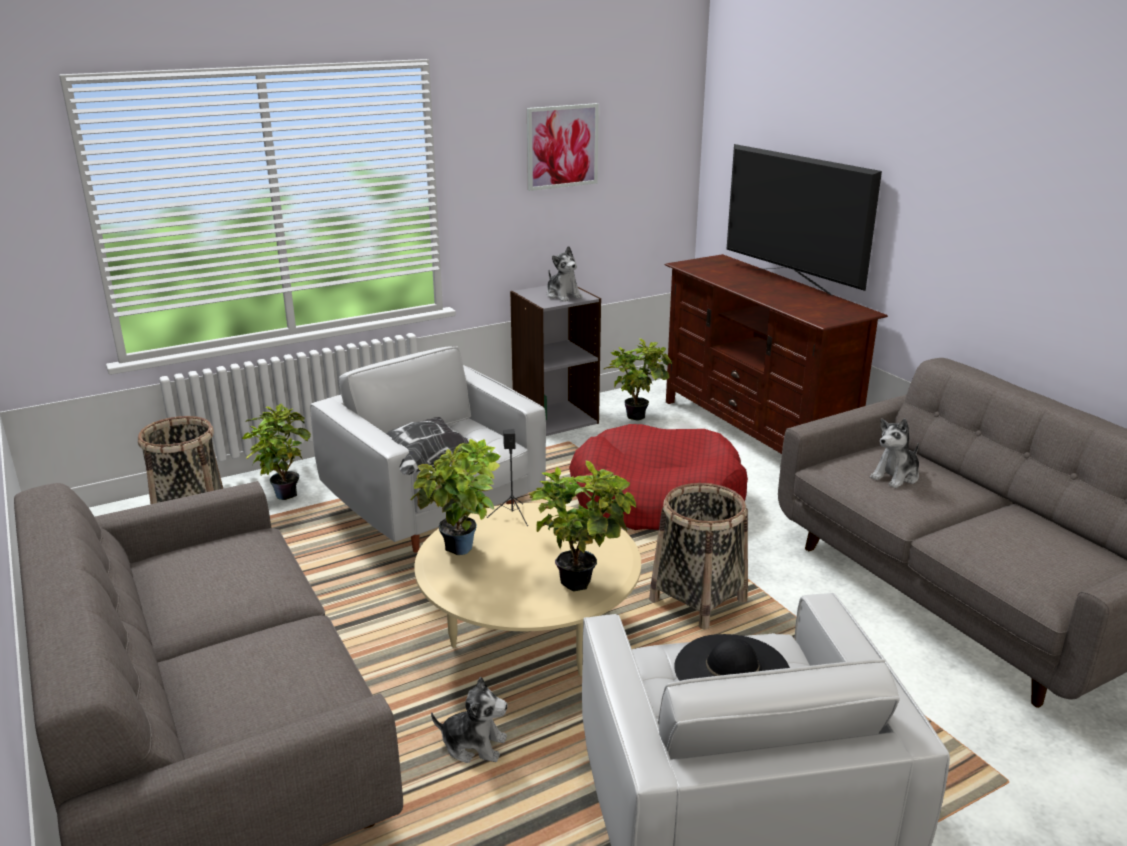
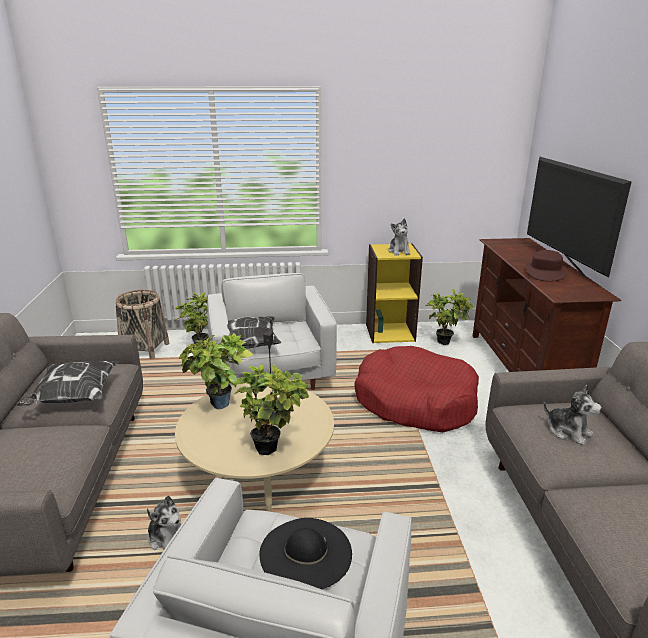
camera: 25 degrees right, 0 degrees up
grey bookcase [510,285,601,436] -> yellow bookcase [366,243,423,343]
picture [527,103,599,191] -> none
basket [649,483,748,630] -> none
plush toy [870,418,919,488] -> plush toy turned 120 degrees counterclockwise [543,385,602,445]
none -> pillow [16,361,119,406]
none -> brown hat [526,250,567,281]

